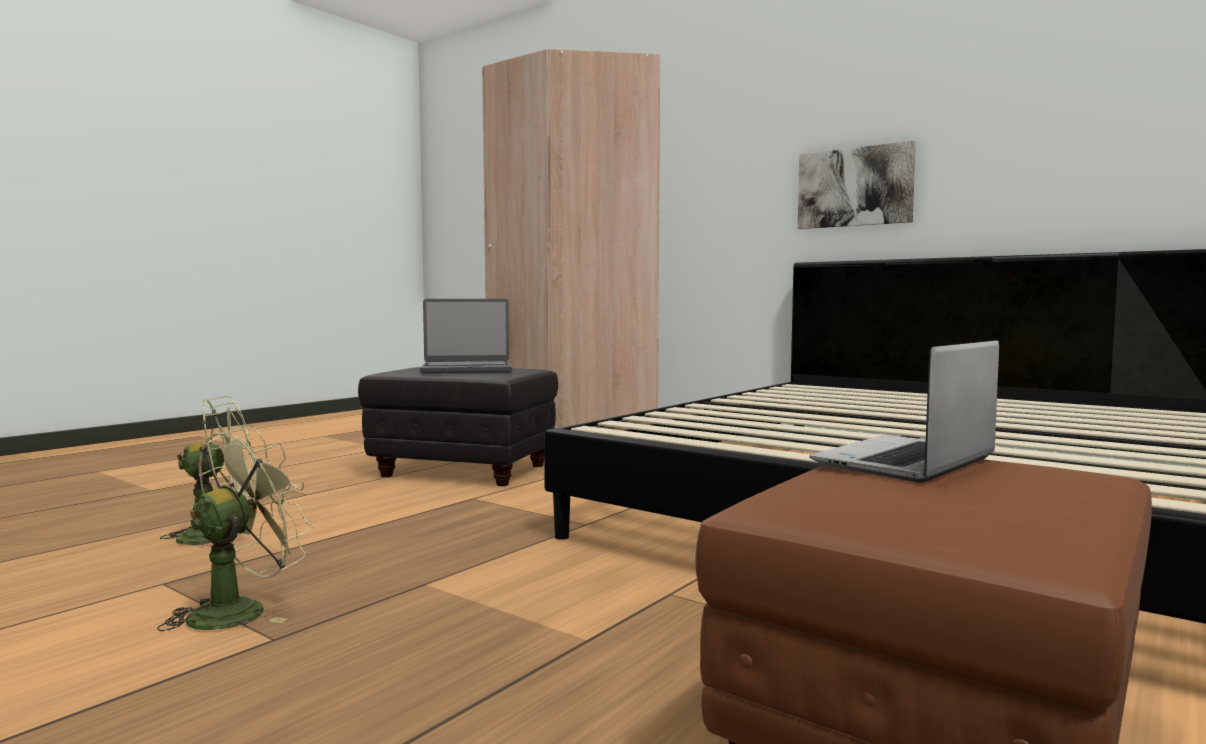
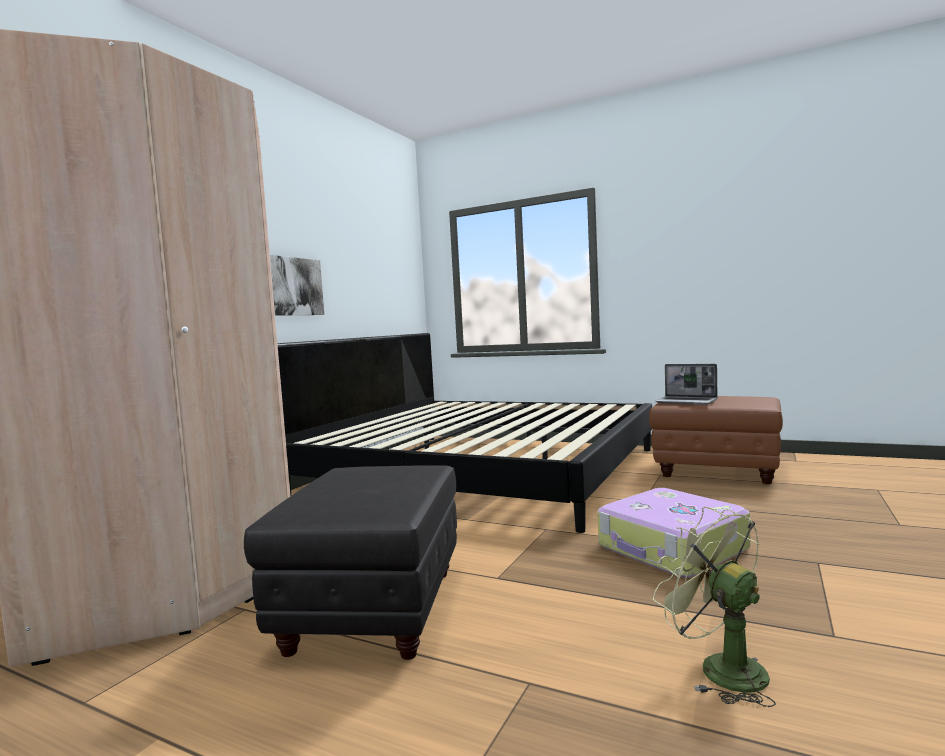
camera: 100 degrees left, 0 degrees up
green fan [157,425,313,631] -> none
laptop [420,299,512,374] -> none
none -> suitcase [597,488,750,577]

